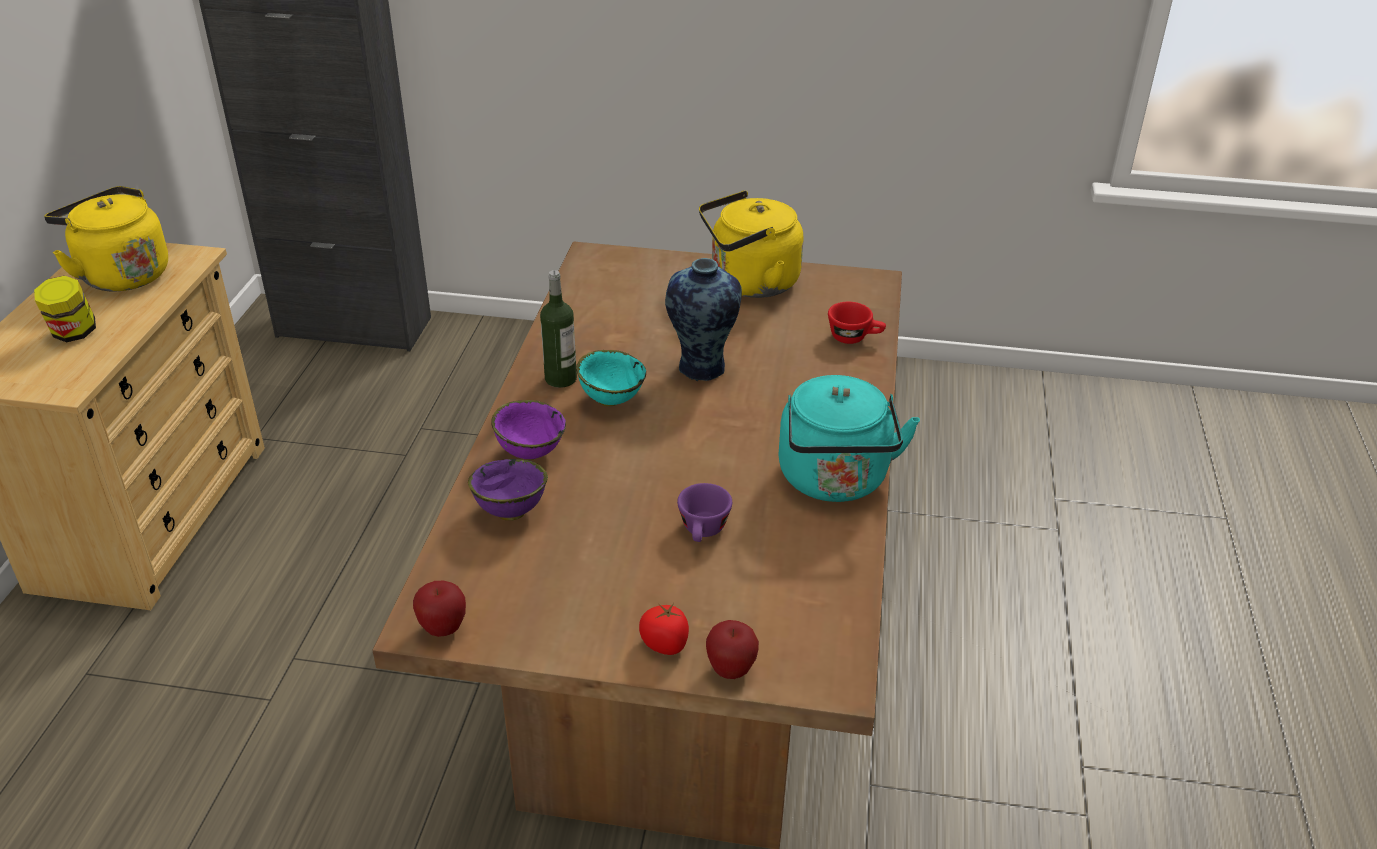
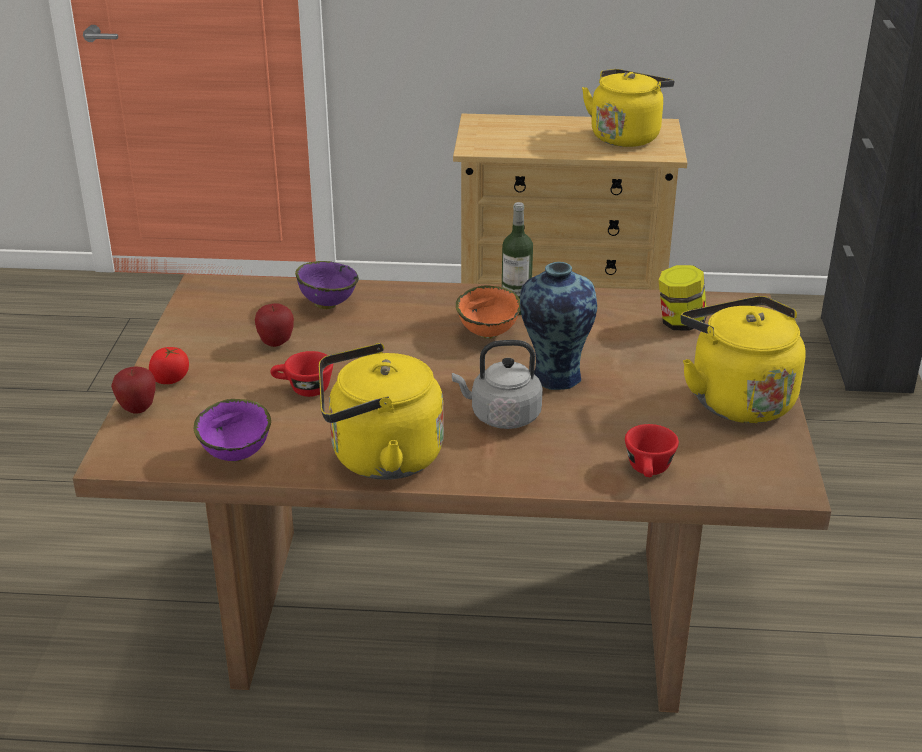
camera: 85 degrees right, 5 degrees down
jar [34,276,96,342] -> jar moved to [659,265,707,331]
apple [413,581,466,637] -> apple moved to [255,303,294,347]
purple bowl [491,400,566,460] -> purple bowl moved to [194,399,271,462]
turquoise bowl [576,350,646,407] -> orange bowl [456,285,521,339]
purple cup [677,483,732,542] -> red cup [270,351,333,397]
turquoise kettle [779,375,920,502] -> yellow kettle [319,343,444,480]
none -> grey kettle [452,340,543,429]

